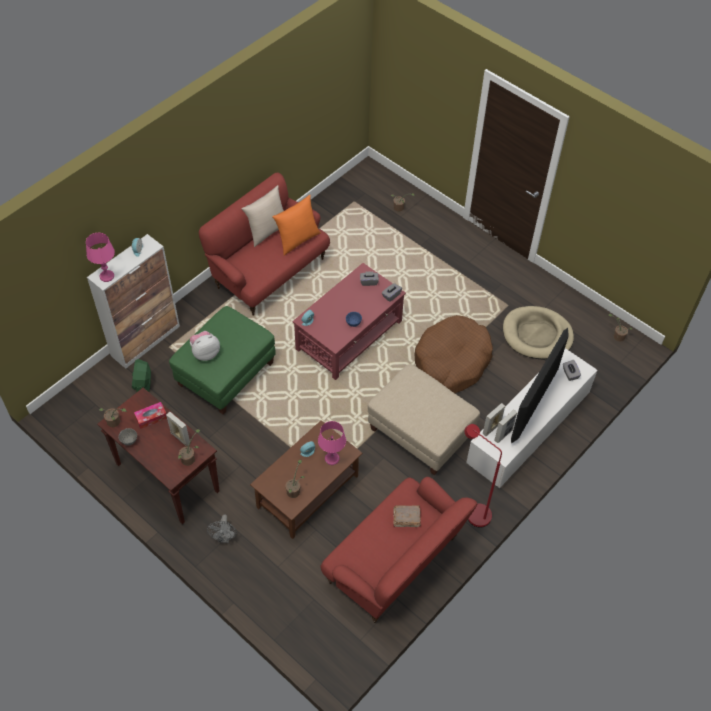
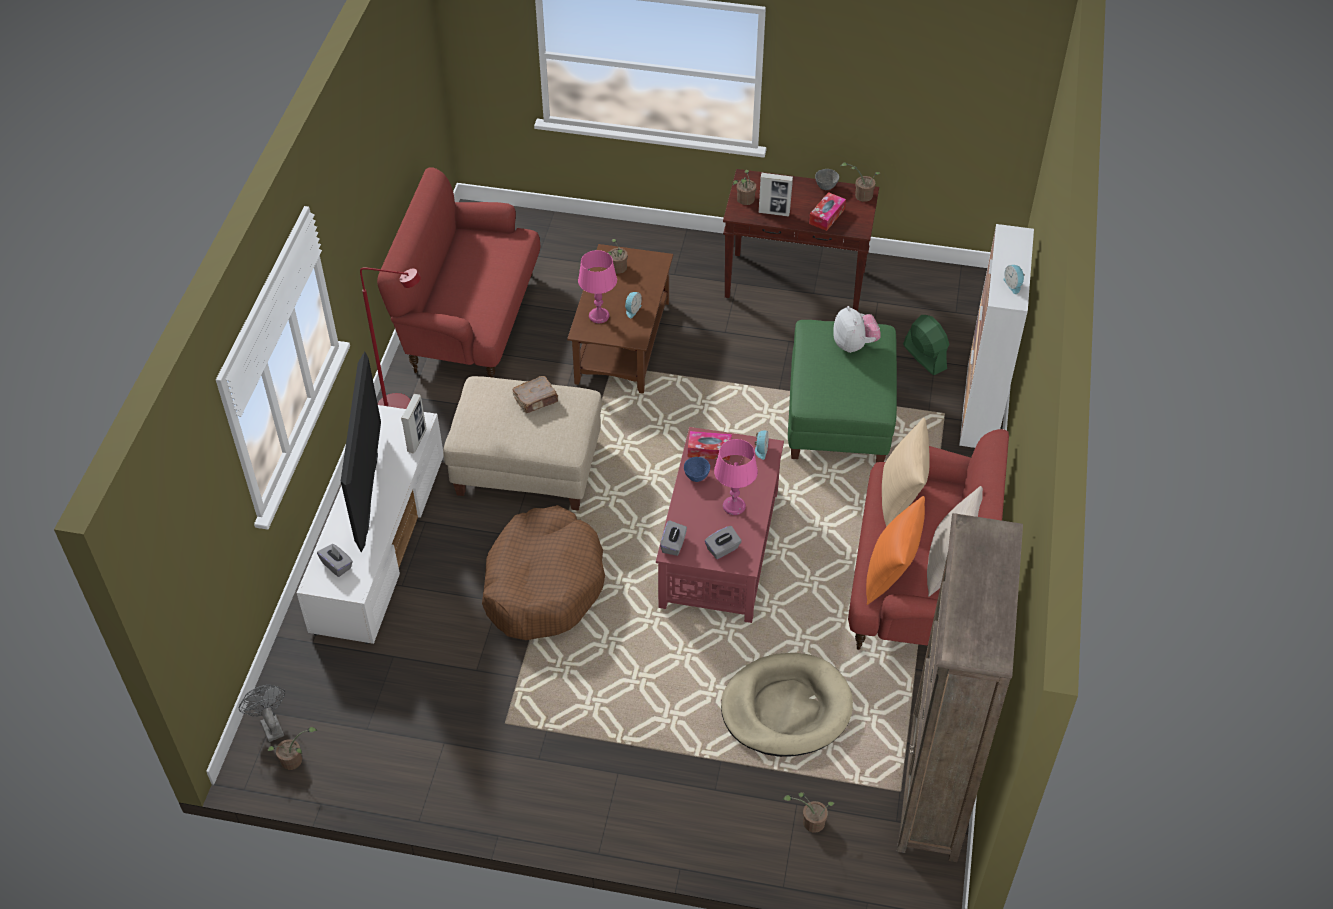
camera: 150 degrees right, 5 degrees down
pink table lamp [86,233,115,282] -> pink table lamp moved to [714,439,758,515]
plush toy [190,331,220,361] -> plush toy turned 45 degrees counterclockwise [833,306,881,353]
grey fan [207,514,237,543] -> grey fan moved to [239,685,285,742]
brown book [393,505,421,527] -> brown book moved to [512,376,558,413]
picture frame [494,409,517,443] -> none
beige dog bed [503,306,574,359] -> beige dog bed moved to [721,653,853,757]
none -> tissue box [688,431,732,461]
none -> beige pillow [882,418,930,527]
none -> brown bookcase [897,513,1023,862]

